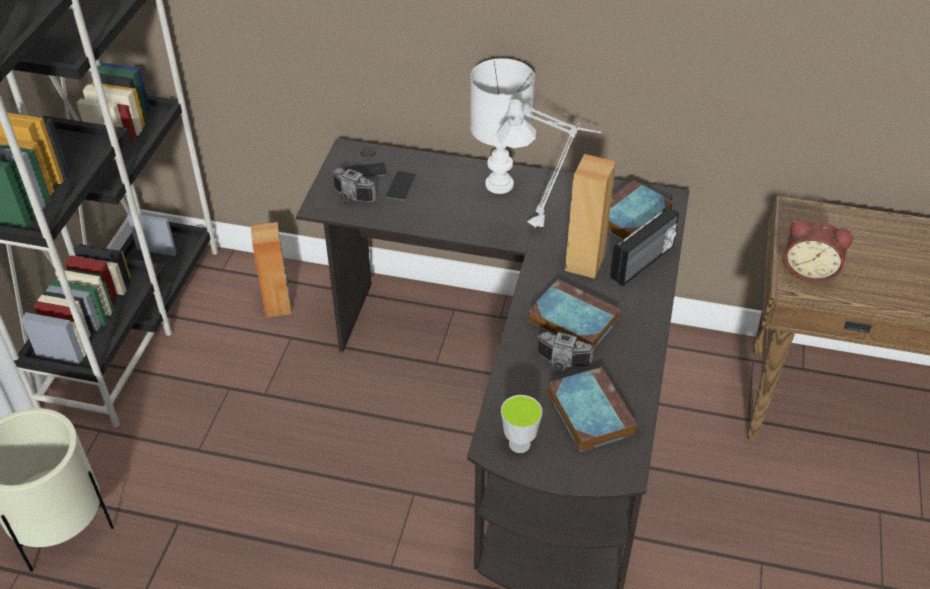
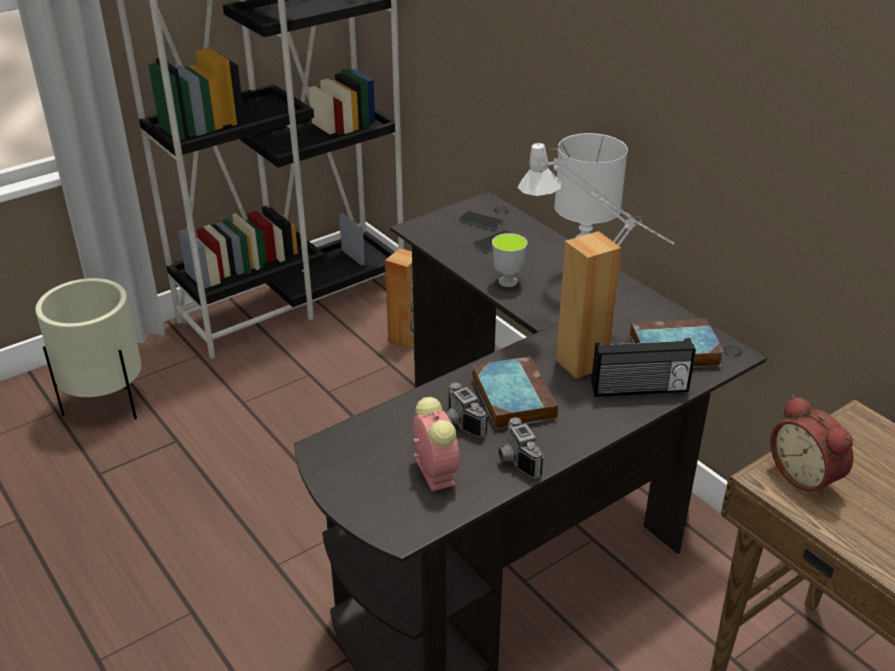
camera: 40 degrees right, 10 degrees down
camera [333,168,376,202] -> camera moved to [498,417,543,478]
cup [501,395,542,453] -> cup moved to [492,233,528,287]
book [548,367,638,452] -> alarm clock [413,397,460,491]

